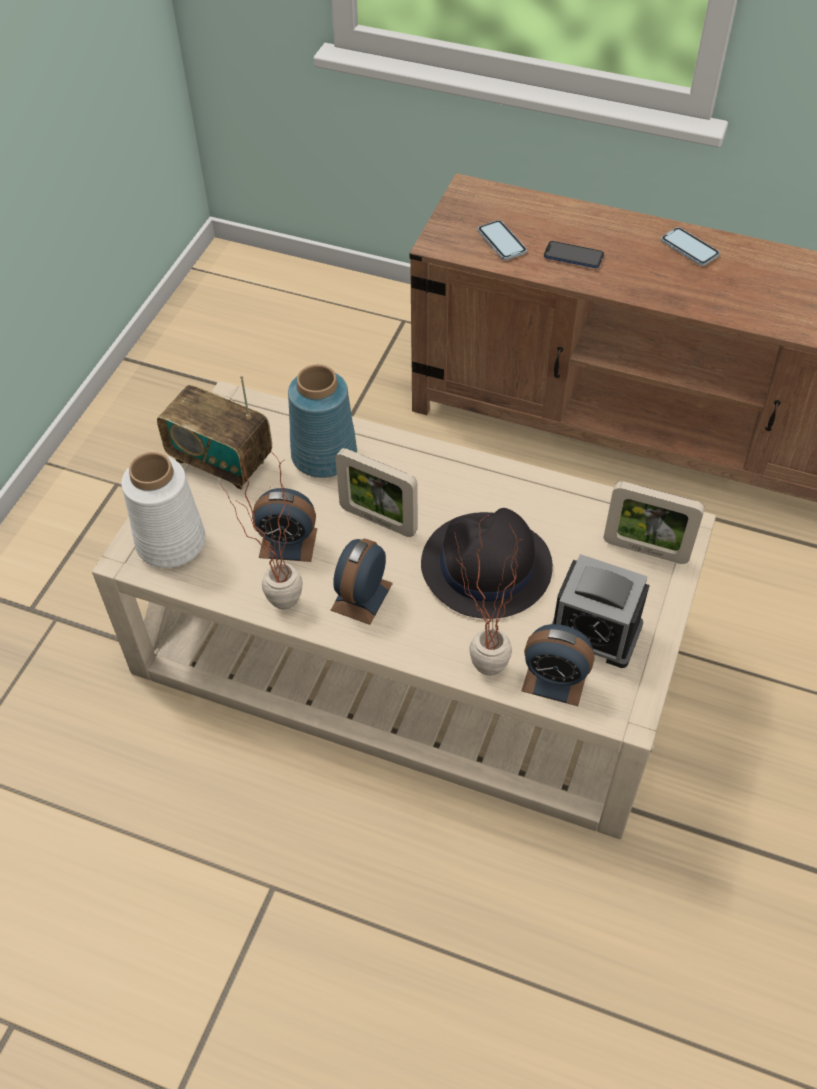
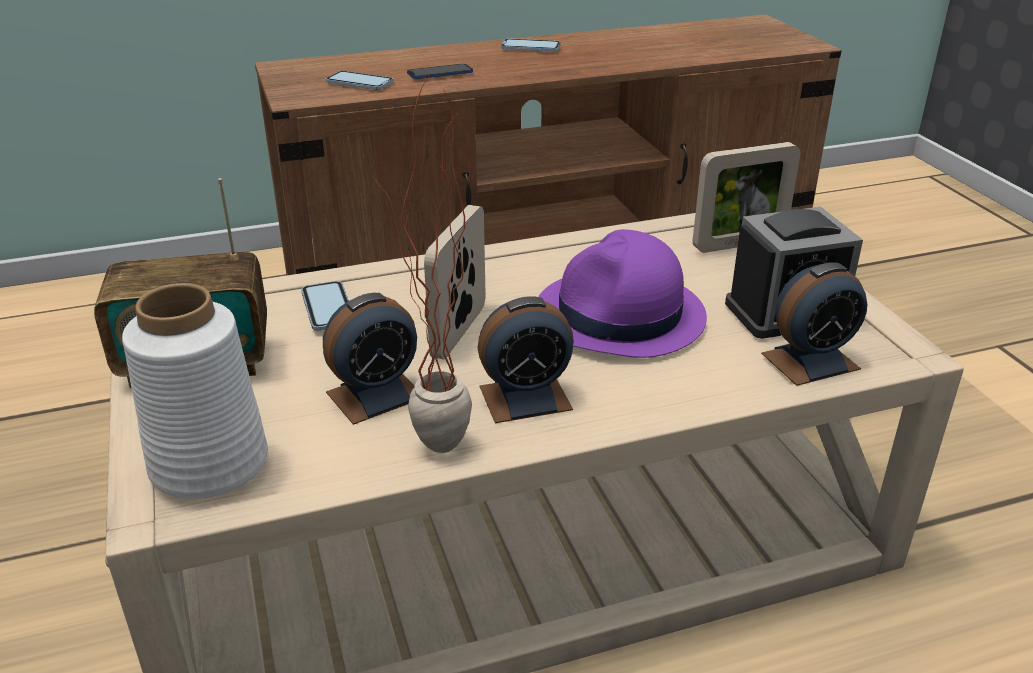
camera: 40 degrees left, 20 degrees down
blue vase [288,364,357,478] -> phone [301,281,349,331]
alarm clock [331,539,393,625] -> alarm clock turned 90 degrees counterclockwise [478,296,574,423]
picture frame [335,448,418,537] -> picture frame turned 120 degrees clockwise [424,205,486,359]
black hat [421,508,553,619] -> purple hat [538,229,707,358]
potted plant [455,515,522,676] -> none

